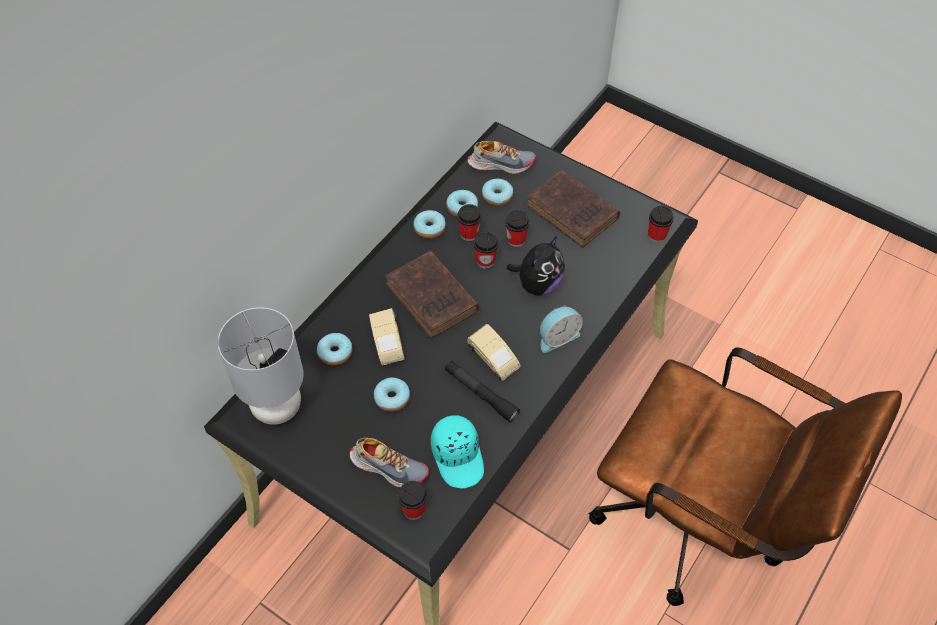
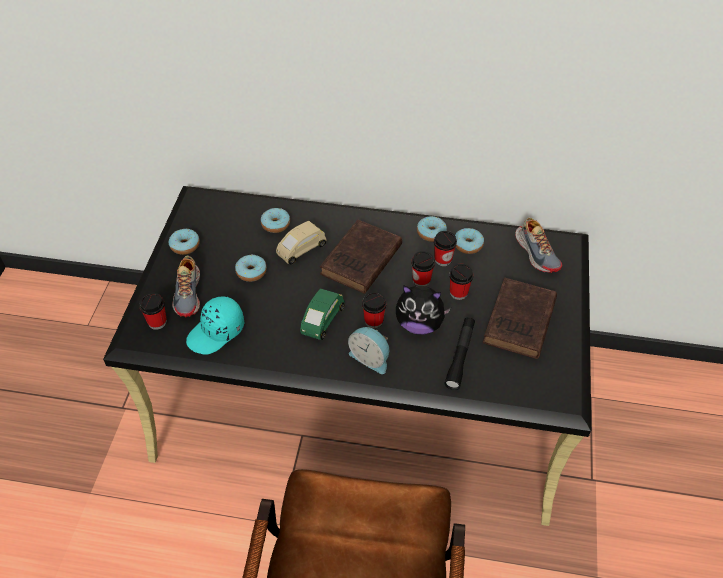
camera: 65 degrees right, 5 degrees down
grey table lamp [218,307,303,425] -> none
black flashlight [445,361,520,423] -> black flashlight moved to [444,317,475,390]
beige toy car [467,324,521,381] -> green toy car [300,288,344,340]
donut [482,179,513,206] -> donut moved to [169,229,200,255]
cup [648,206,674,243] -> cup moved to [362,291,387,328]

